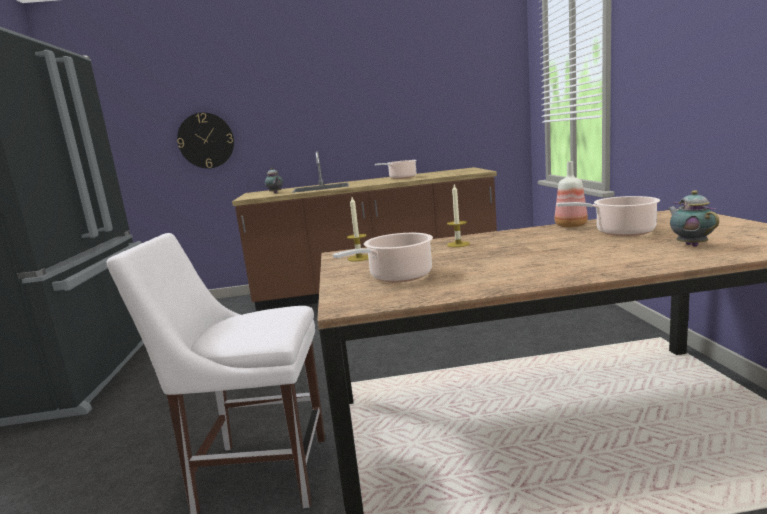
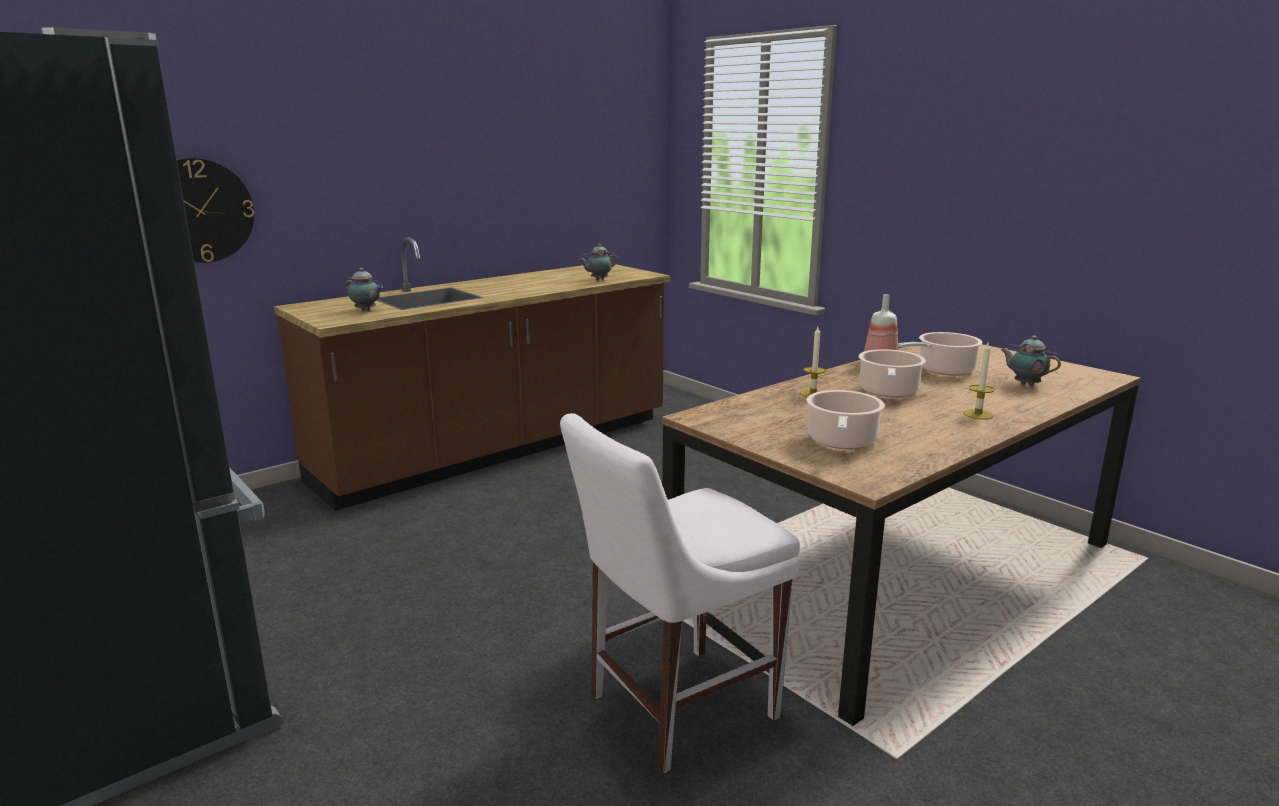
camera: 35 degrees left, 5 degrees up
candle [347,197,368,262] -> candle moved to [963,343,995,420]
cooking pot [375,160,417,179] -> cooking pot moved to [859,349,926,398]
none -> teapot [578,244,619,280]

